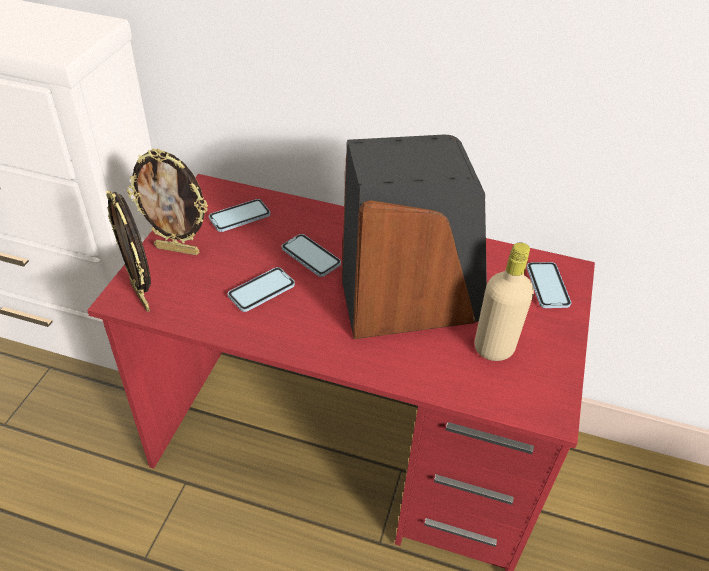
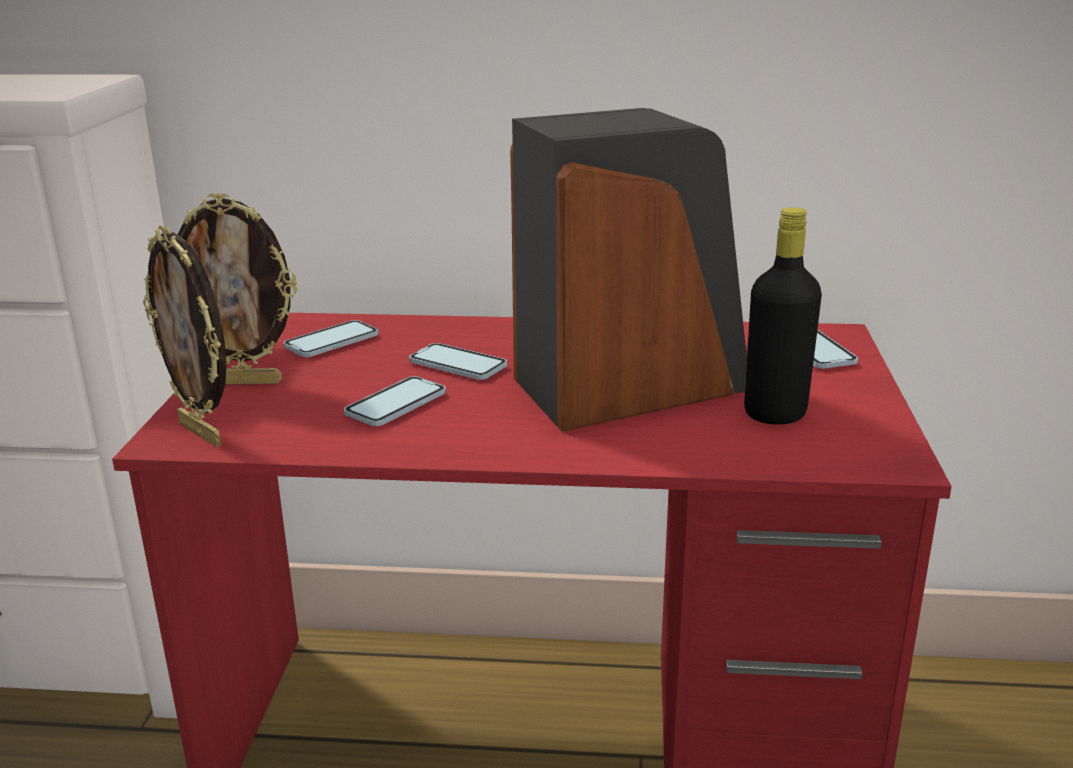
camera: 10 degrees left, 20 degrees down
beige bottle [475,243,534,361] -> black bottle [744,207,822,425]

